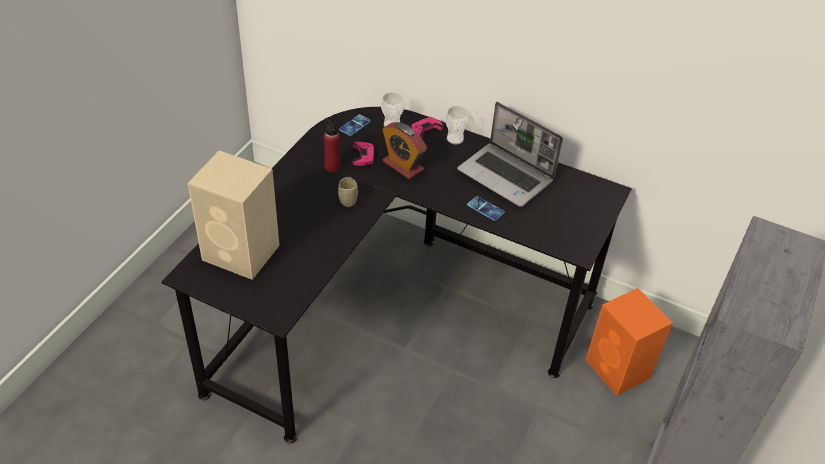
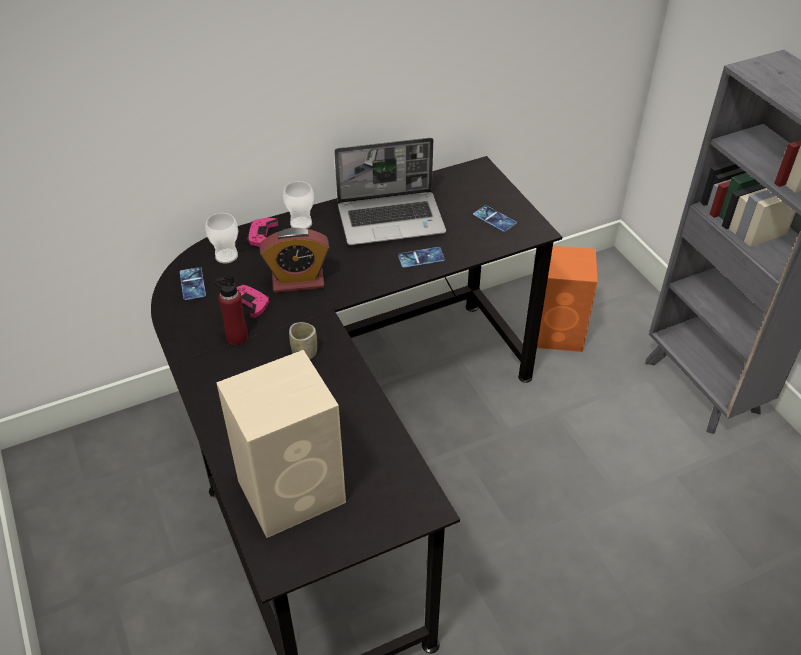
camera: 50 degrees left, 0 degrees up
none -> phone [473,205,517,232]

